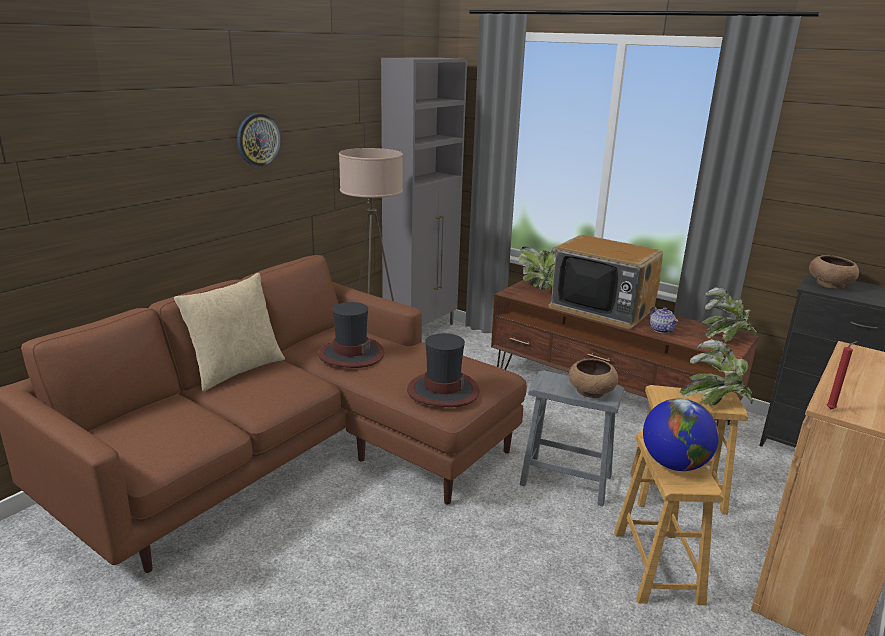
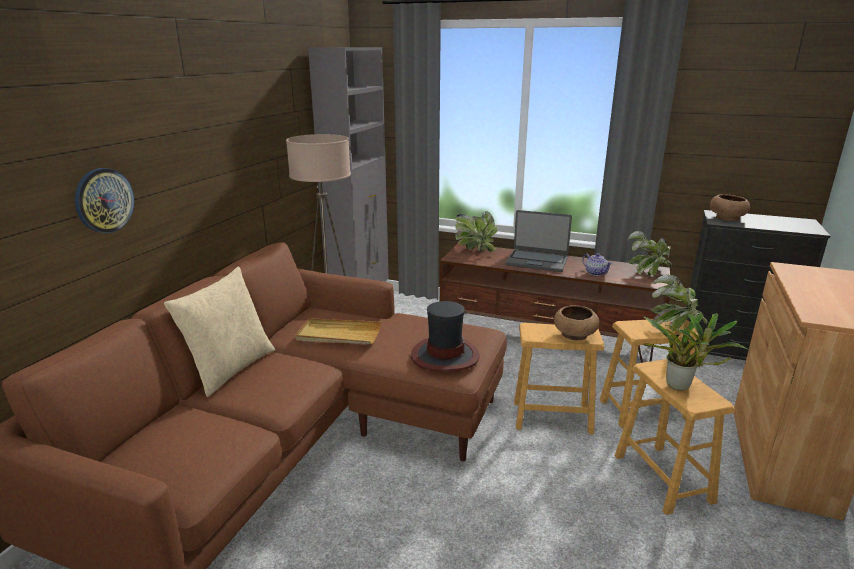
camera: 15 degrees left, 0 degrees up
wall clock [237,113,281,167] -> wall clock moved to [75,168,134,233]
hat [318,302,384,368] -> beige tray [295,318,381,344]
grey stool [520,371,624,506] -> brown stool [514,323,604,435]
television [548,234,663,329] -> laptop [505,210,572,272]
globe [643,398,719,471] -> potted plant [642,313,750,391]
red candle [827,341,858,409] -> none

